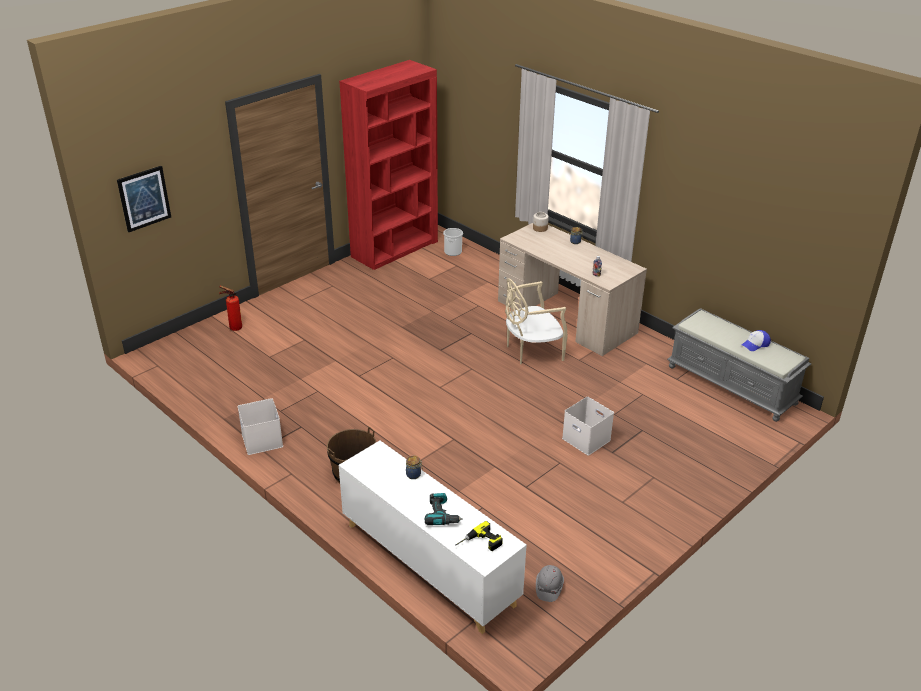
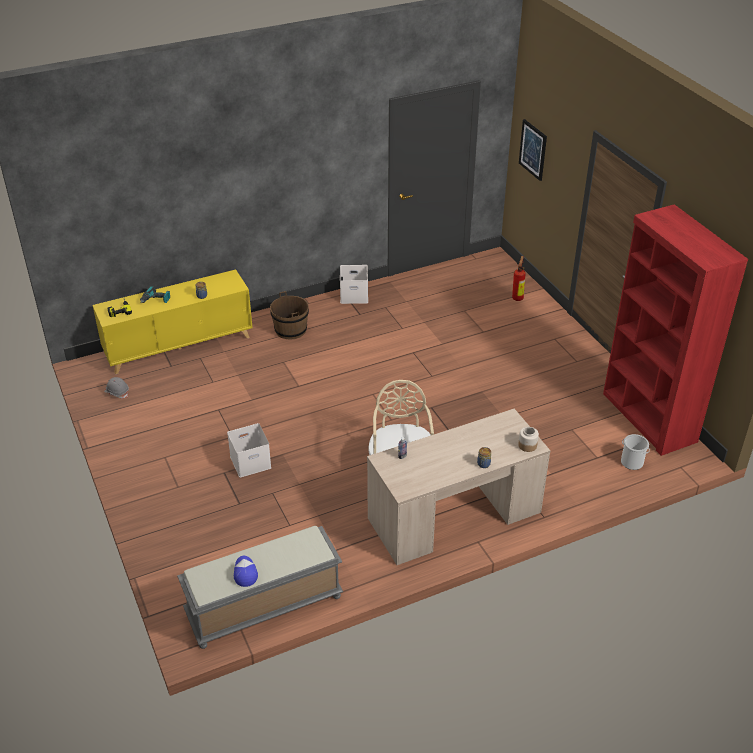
camera: 110 degrees right, 5 degrees up
white cabinet [339,441,527,634] -> yellow cabinet [93,270,253,374]

